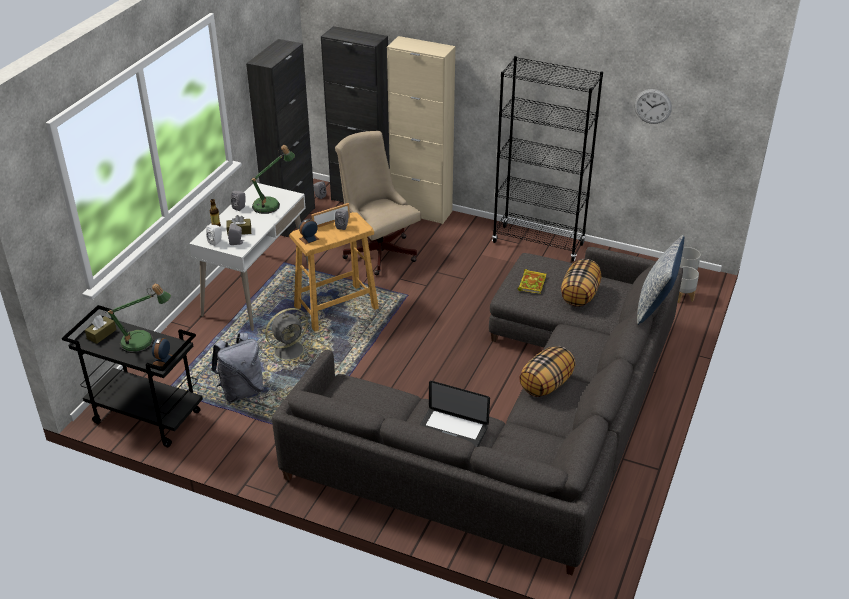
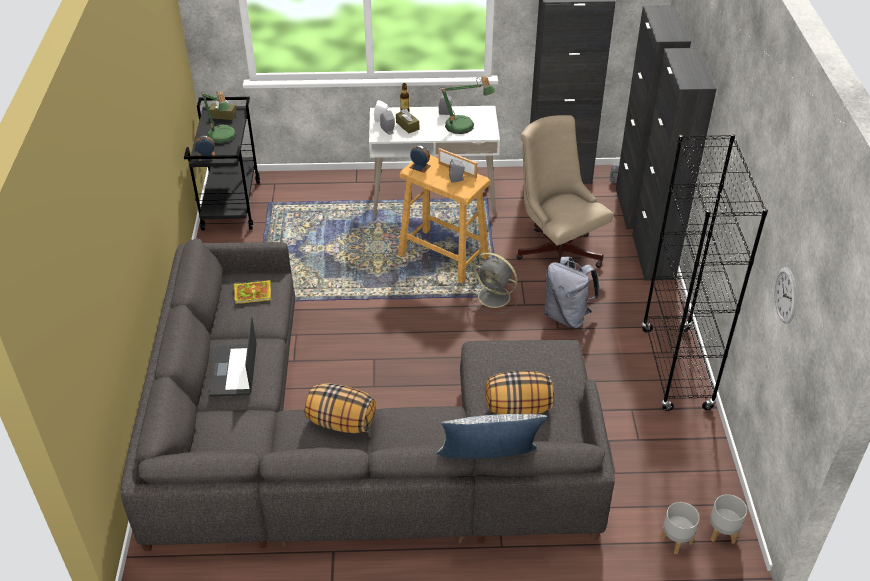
camera: 65 degrees right, 5 degrees up
grey backpack [211,333,264,402] -> grey backpack moved to [544,257,600,328]
grey fan [264,308,312,365] -> grey fan moved to [470,252,520,314]
beige office chair [335,131,421,275] -> beige office chair turned 60 degrees counterclockwise [516,115,614,268]
beige cabinet [387,36,455,224] -> black cabinet [632,48,716,281]
book [517,269,546,294] -> book moved to [234,280,271,304]

